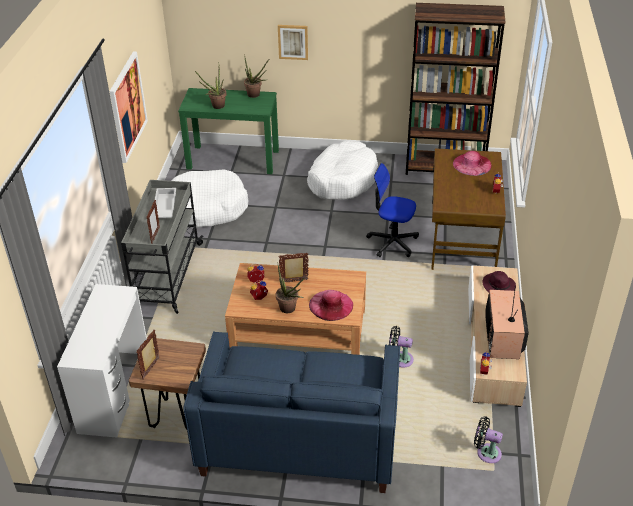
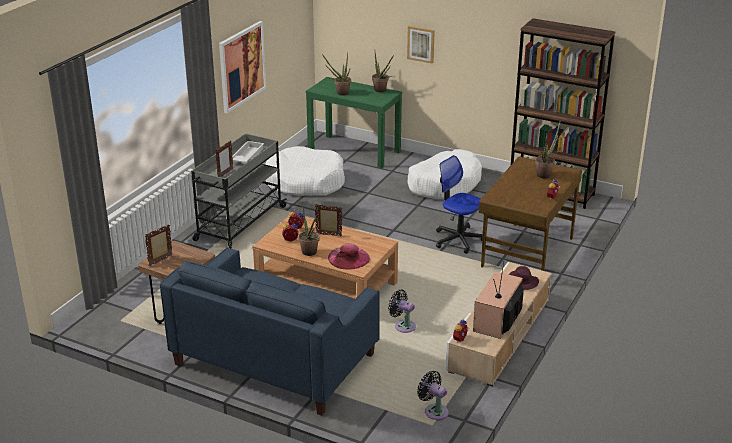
camera: 20 degrees right, 10 degrees down
white desk [57,284,147,438] -> none
pink hat [453,151,491,176] -> potted plant [535,122,560,178]

